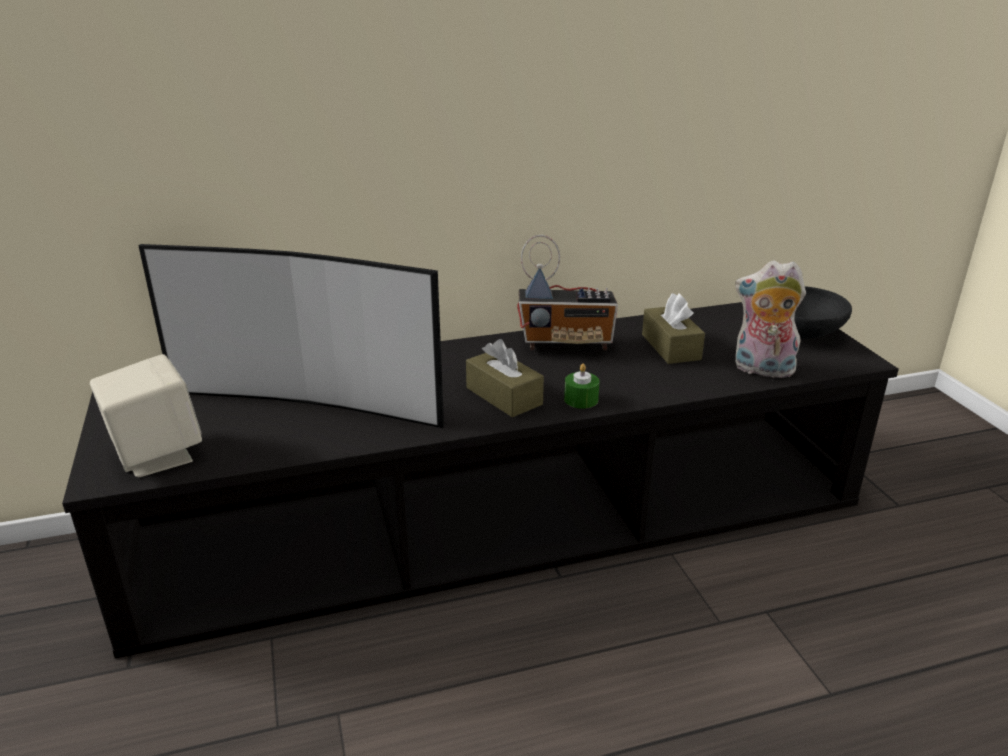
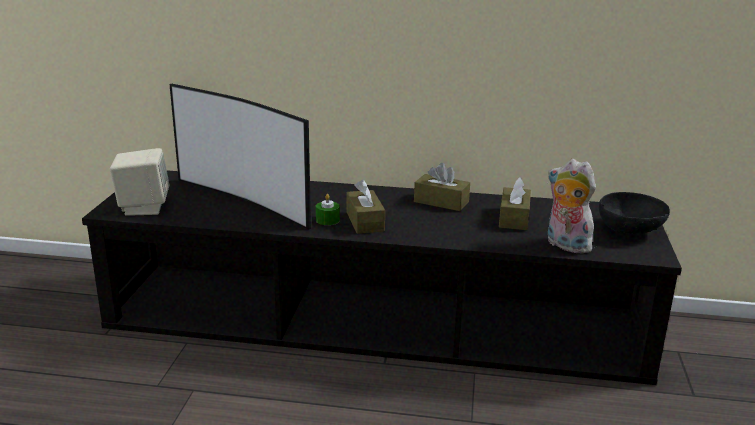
camera: 25 degrees right, 5 degrees down
radio [517,235,618,350] -> brown tissue box [414,163,470,211]
green candle [564,363,599,409] -> green candle moved to [316,194,340,225]

